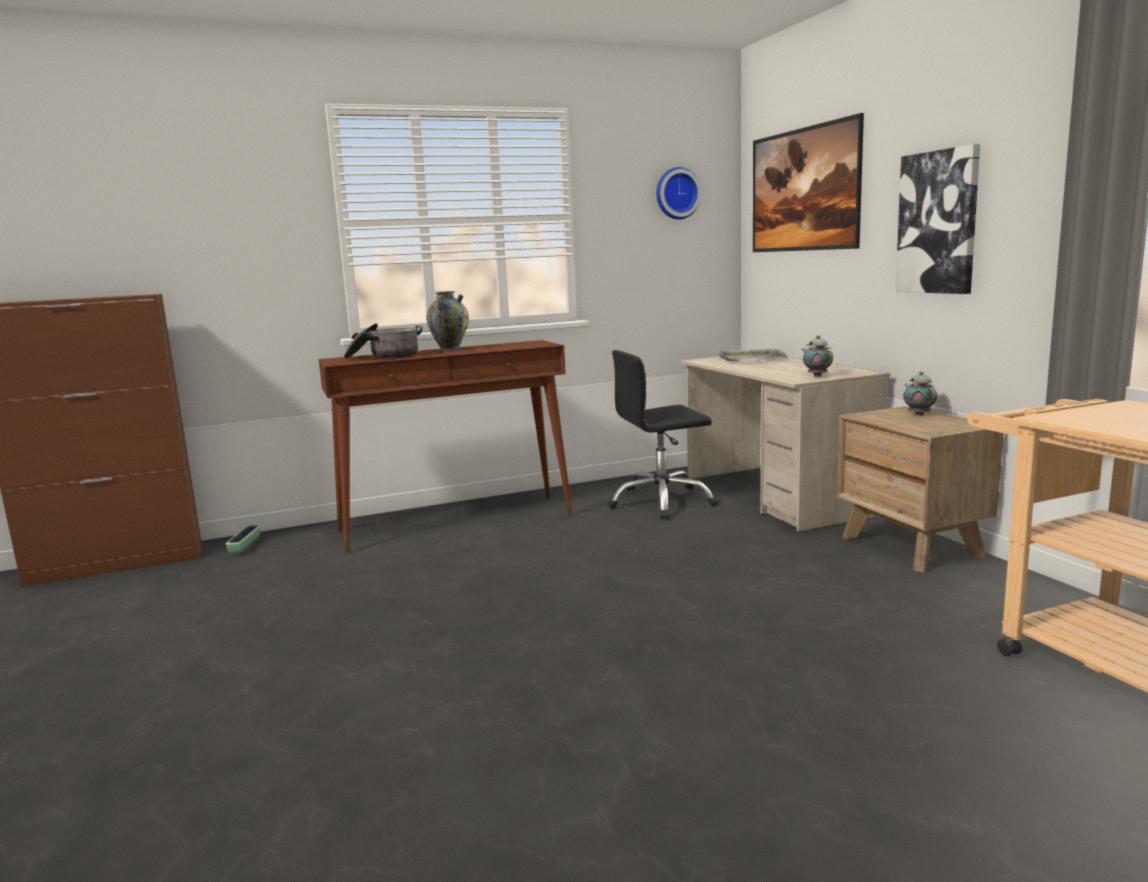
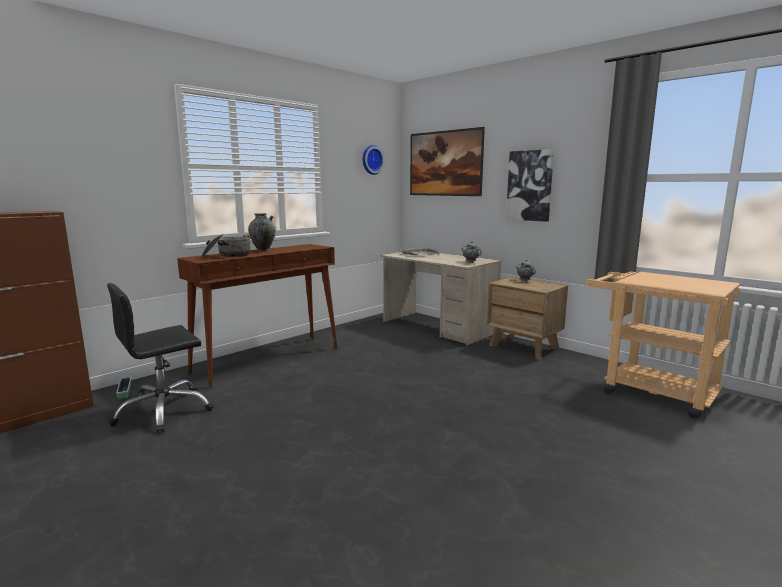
camera: 25 degrees left, 0 degrees up
black office chair [608,350,718,519] -> black office chair moved to [107,283,214,433]

